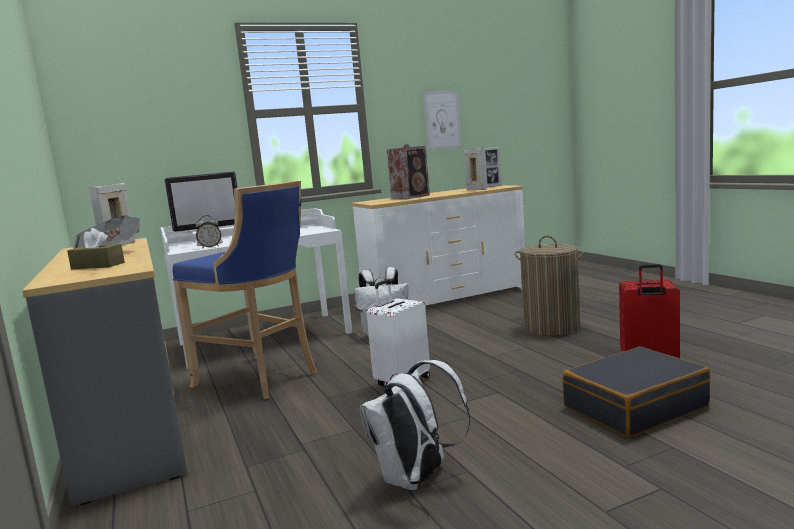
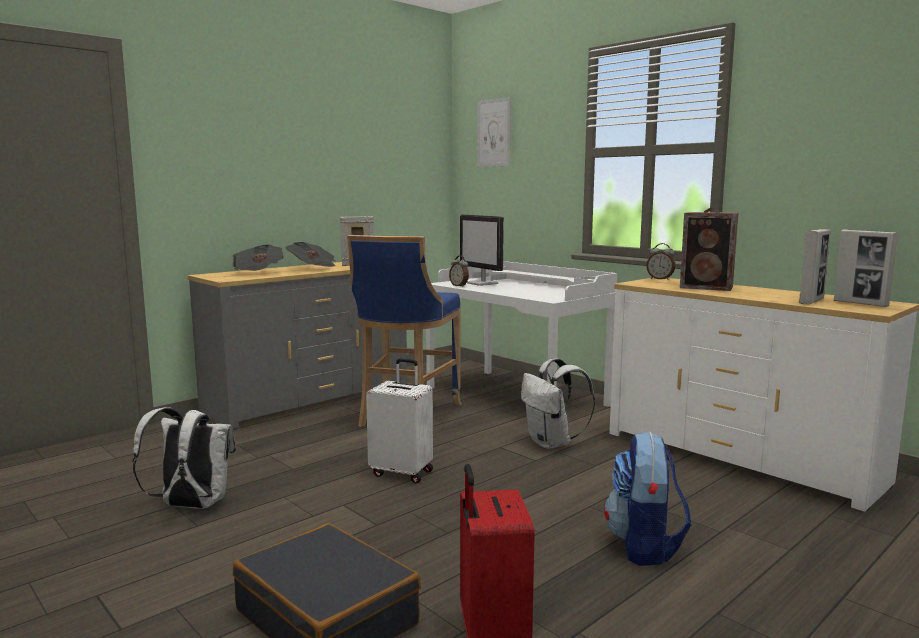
camera: 70 degrees right, 0 degrees up
brown tissue box [67,228,125,269] -> newspaper [233,244,284,271]
picture [423,90,461,150] -> picture moved to [477,97,511,167]
laundry basket [515,236,585,336] -> backpack [604,432,691,566]
none -> alarm clock [647,243,675,280]

